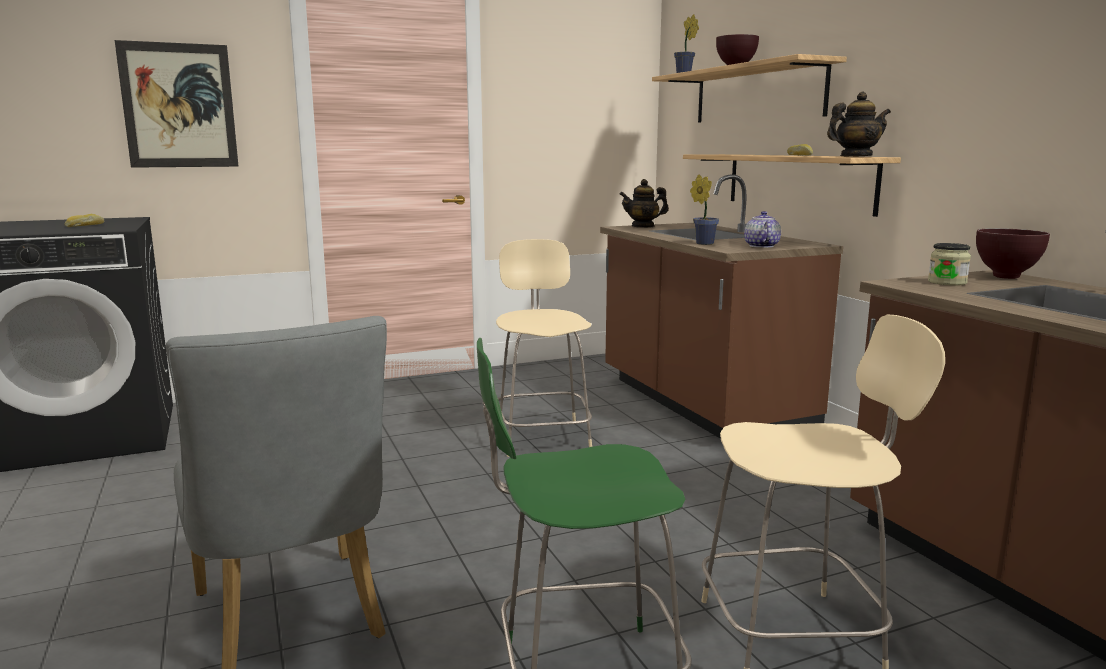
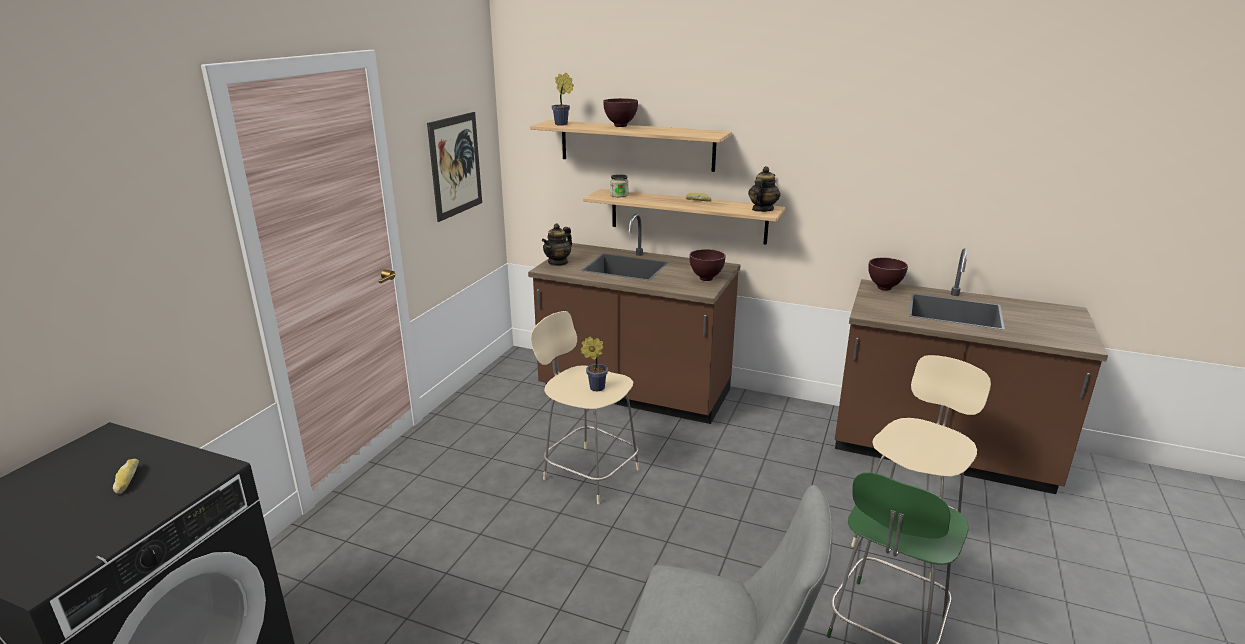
camera: 45 degrees left, 10 degrees up
picture [115,40,239,168] -> picture moved to [427,112,482,222]
potted plant [690,175,719,245] -> potted plant moved to [580,336,608,391]
teapot [744,211,781,248] -> brown bowl [689,249,725,281]
jar [928,243,971,286] -> jar moved to [610,174,628,197]

